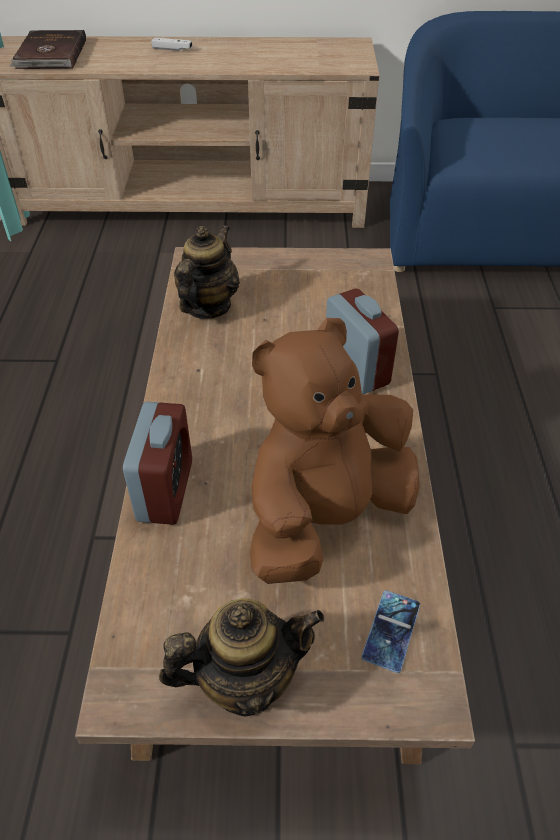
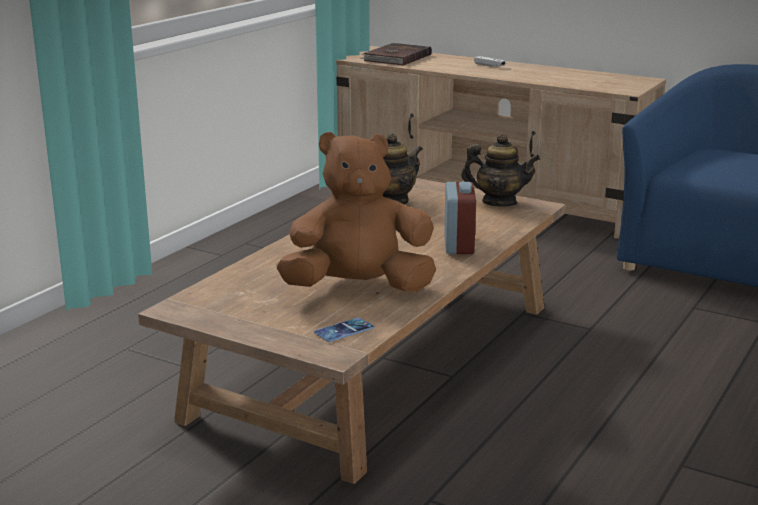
camera: 30 degrees right, 25 degrees down
alarm clock [123,402,192,525] -> none
teapot [159,599,324,716] -> teapot moved to [461,134,540,207]

